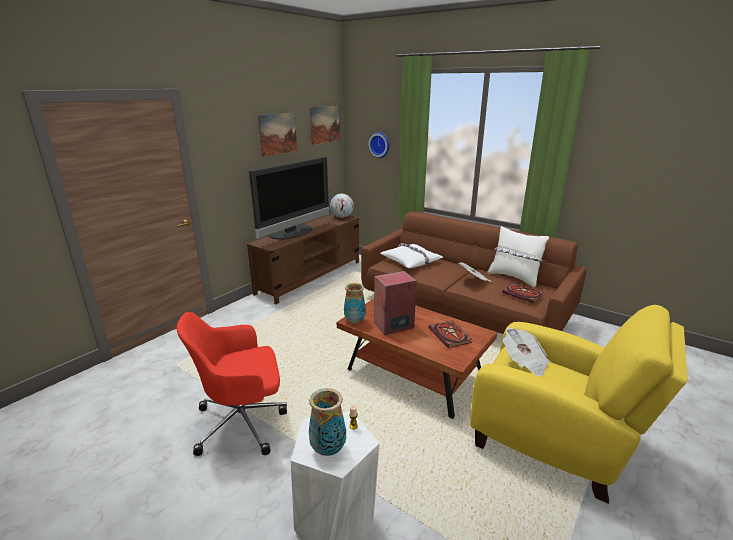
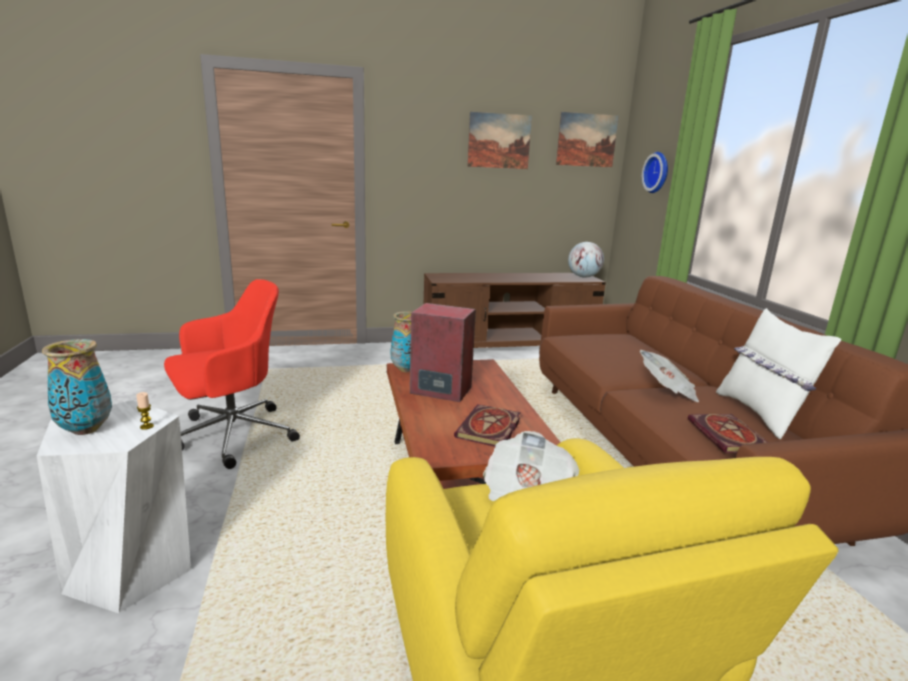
camera: 40 degrees right, 5 degrees down
red office chair [177,312,287,456] -> red office chair turned 120 degrees clockwise [164,279,300,469]
television [249,157,329,240] -> none
white pillow [380,243,444,268] -> none

